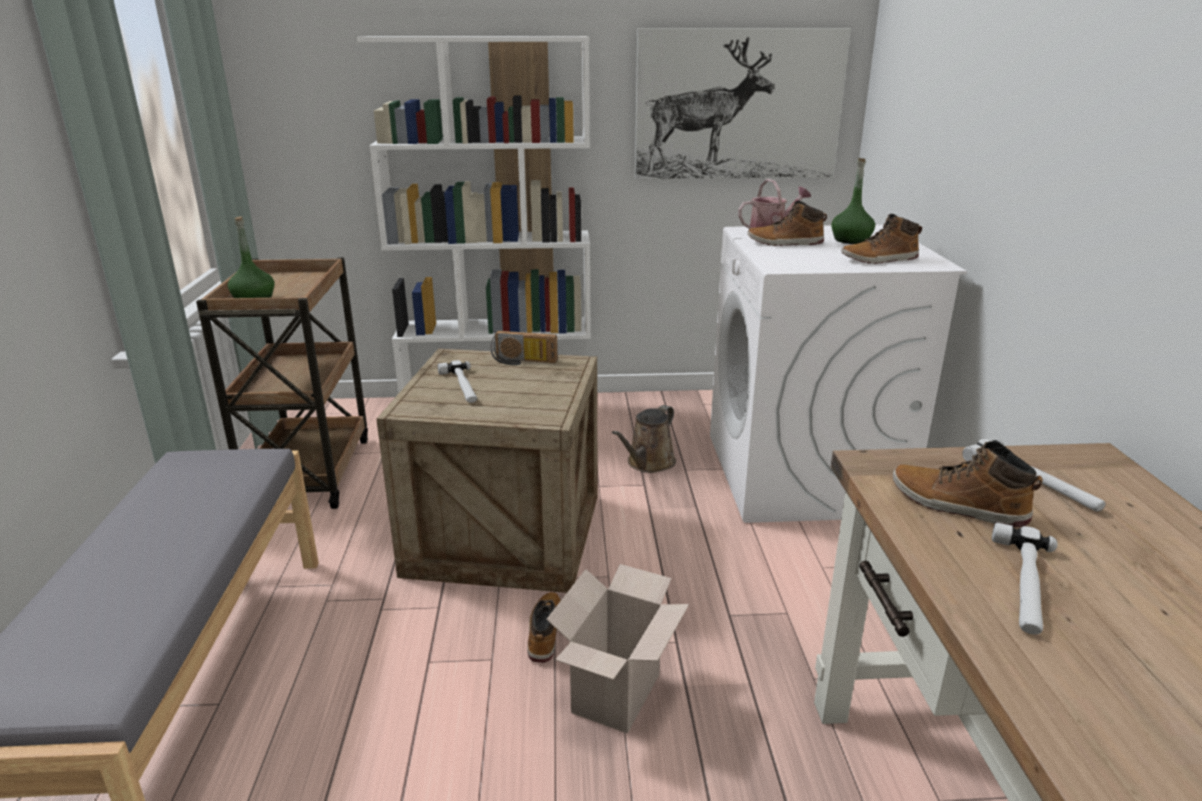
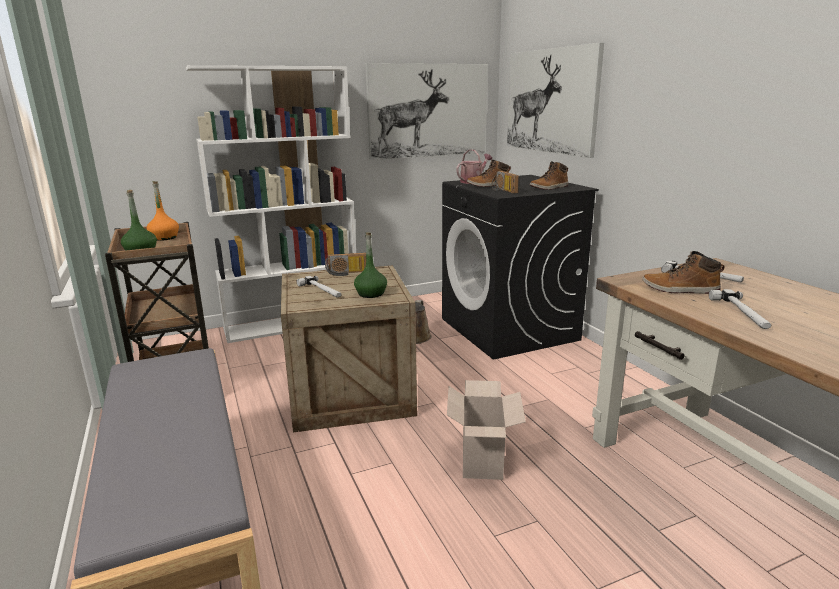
camera: 20 degrees left, 5 degrees down
boot [527,592,561,663] -> none
white washing machine [710,225,967,523] -> black washing machine [442,175,599,359]
green bottle [831,158,875,244] -> green bottle moved to [354,232,387,298]
none -> orange bottle [147,181,179,241]
none -> radio [492,171,520,194]
none -> picture [507,43,604,158]

